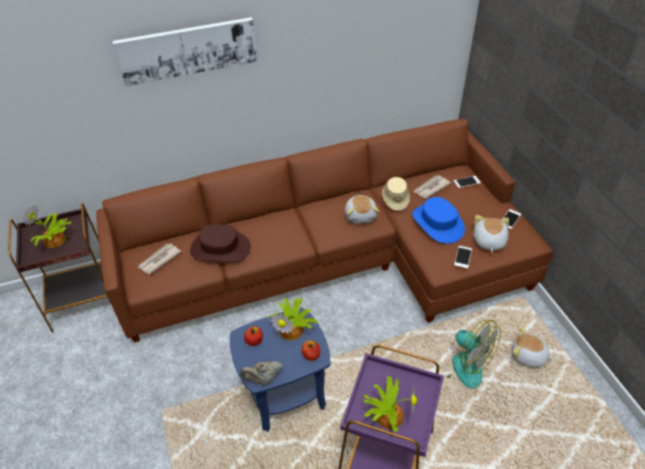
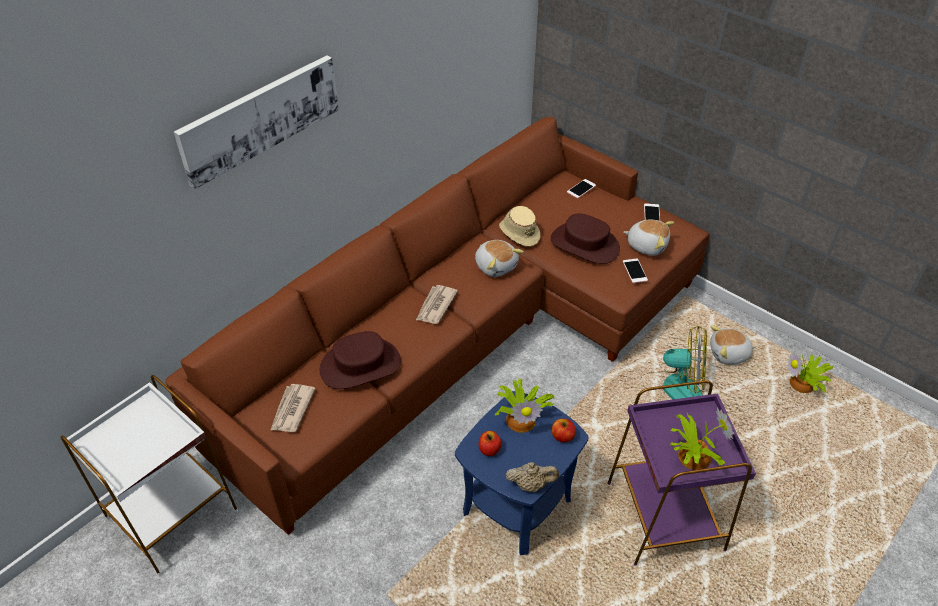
camera: 30 degrees left, 0 degrees up
brown side table [8,203,107,333] -> white side table [61,375,238,576]
potted plant [22,205,71,248] -> potted plant moved to [787,351,833,393]
beige teapot [240,361,282,385] -> beige teapot turned 135 degrees counterclockwise [506,462,559,492]
blue hat [412,197,465,244] -> brown hat [551,213,620,264]
newspaper [413,175,451,198] -> newspaper moved to [416,285,458,324]
plush toy [474,215,509,252] -> plush toy turned 135 degrees clockwise [624,220,674,256]

